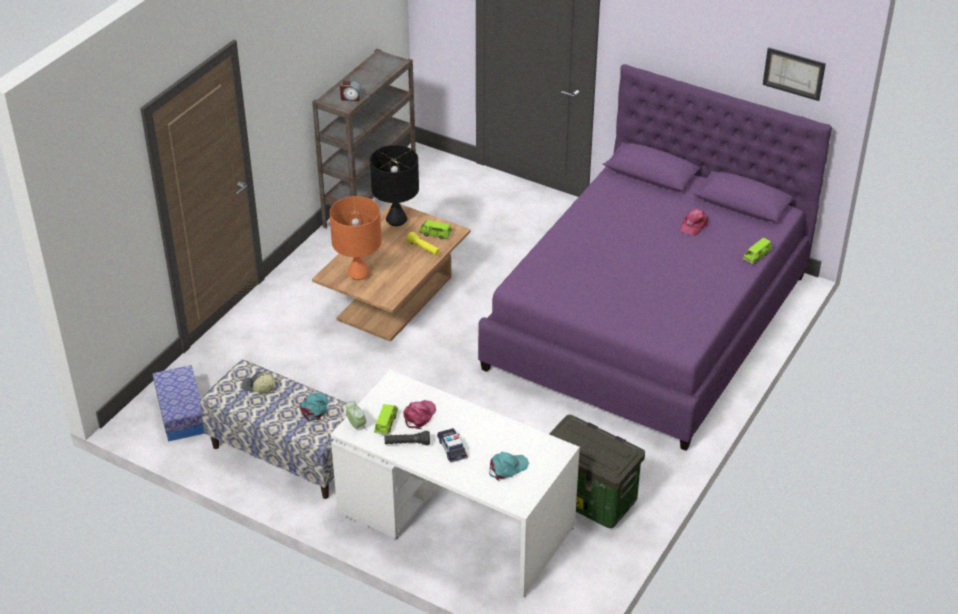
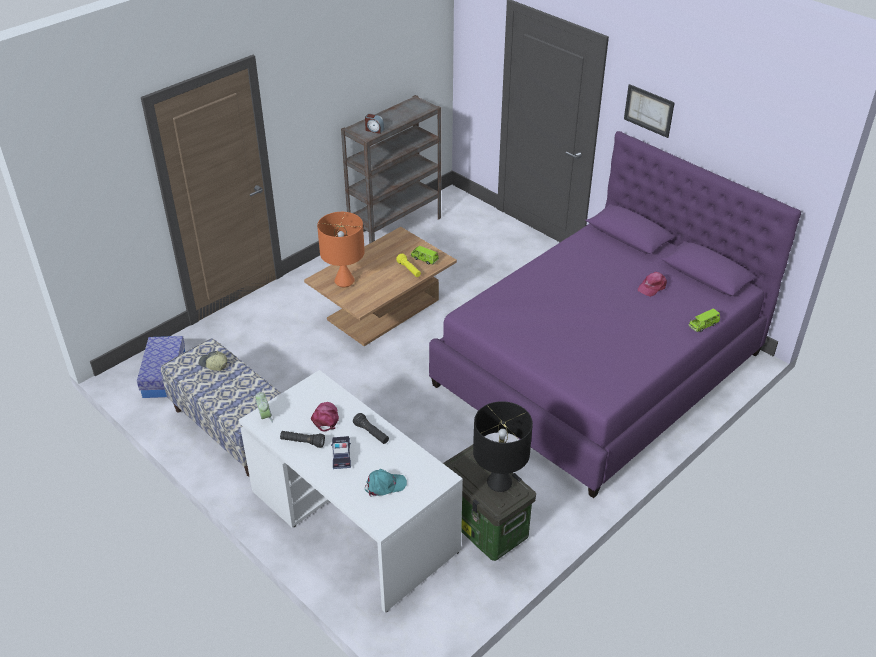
camera: 15 degrees right, 0 degrees up
turquoise cap [299,392,328,421] -> none
black table lamp [370,145,419,226] -> black table lamp moved to [473,401,533,492]
green toy car [374,404,398,435] -> none
pink cap [403,400,436,429] -> pink cap turned 45 degrees counterclockwise [311,402,339,432]
picture [763,47,826,101] -> picture moved to [624,84,675,138]
none -> black flashlight [353,413,389,444]

